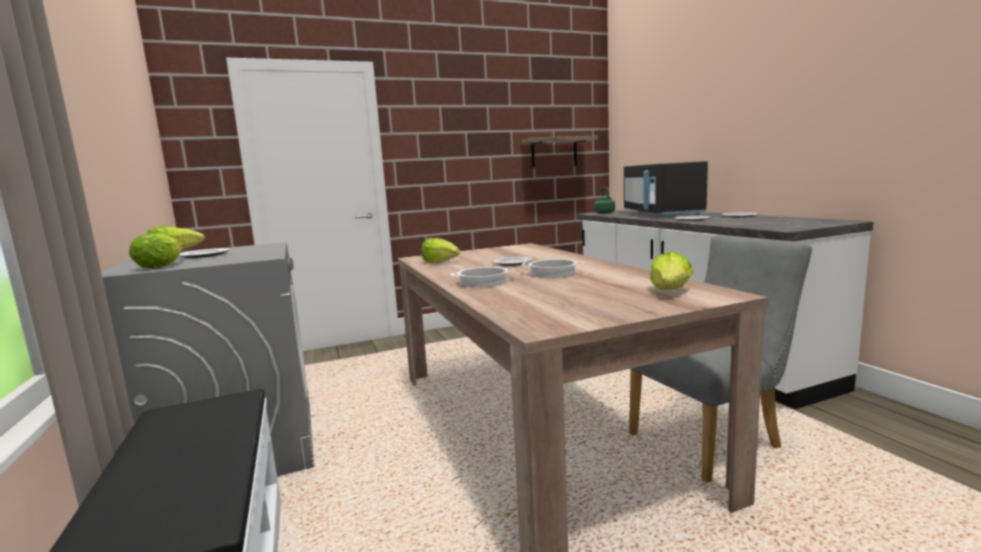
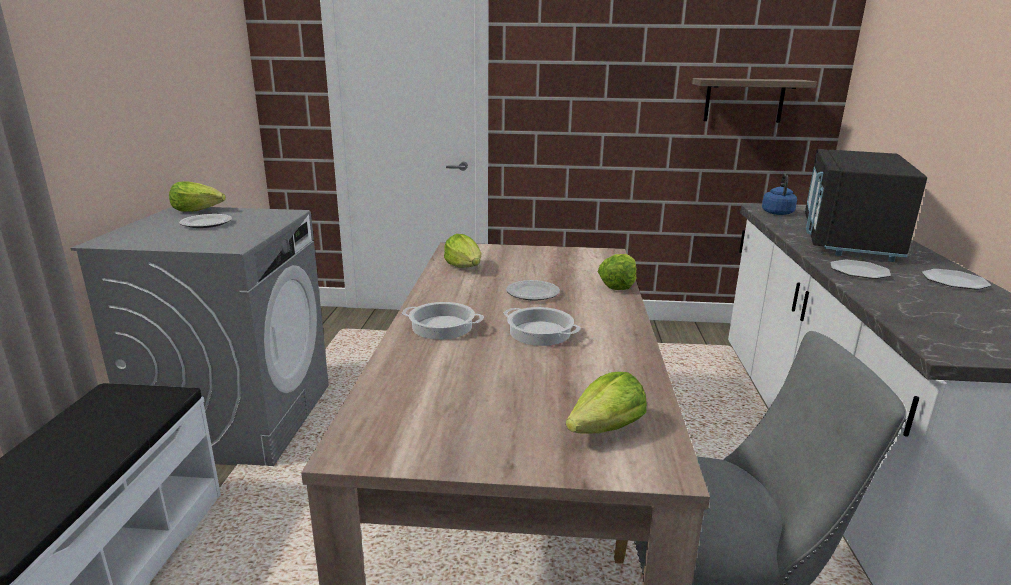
camera: 25 degrees right, 10 degrees up
lettuce [129,234,184,269] -> lettuce moved to [598,254,636,290]
green kettle [594,187,615,214] -> blue kettle [762,174,797,215]

